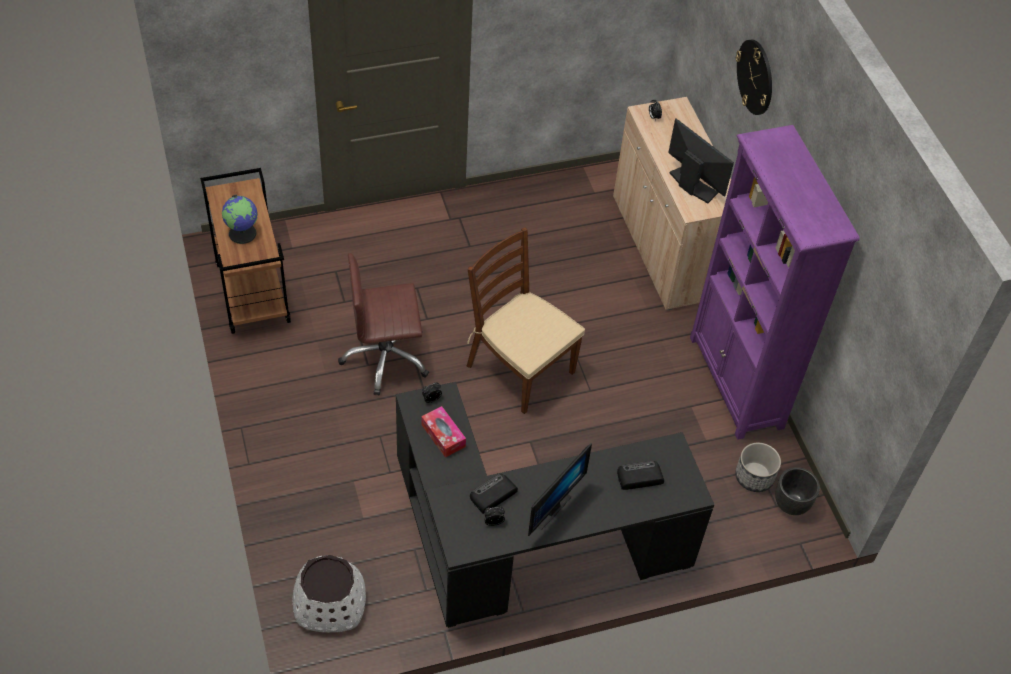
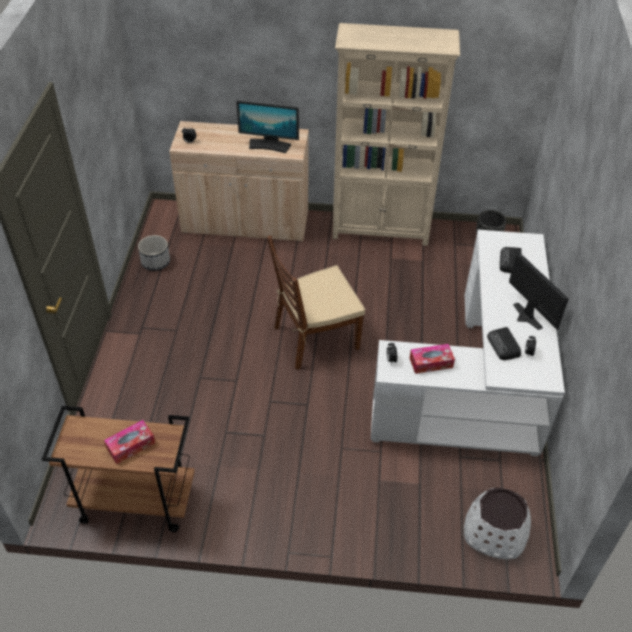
camera: 65 degrees left, 5 degrees down
globe [222,195,258,244] -> tissue box [104,420,155,464]
brown office chair [338,253,429,395] -> none
black desk [396,382,714,628] -> white desk [371,230,565,456]
monitor [668,118,734,203] -> monitor turned 150 degrees counterclockwise [236,101,299,153]
purple bookcase [690,125,860,440] -> beige bookcase [332,23,460,246]
planter [735,443,781,492] -> planter moved to [138,235,170,271]
wall clock [736,39,772,115] -> none

